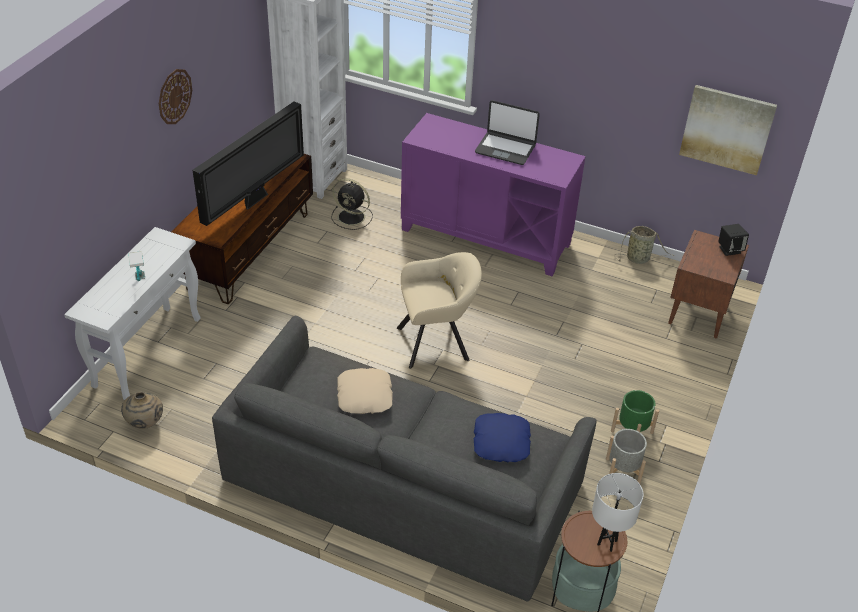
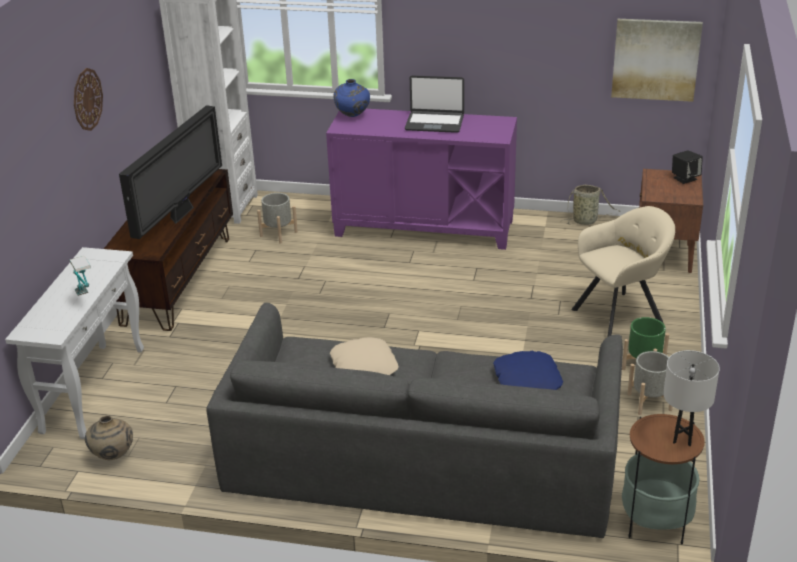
camera: 10 degrees left, 10 degrees down
black fan [331,178,373,230] -> grey planter [257,193,298,244]
beige armchair [397,252,482,369] -> beige armchair moved to [571,206,675,337]
none -> blue vase [334,79,370,117]

